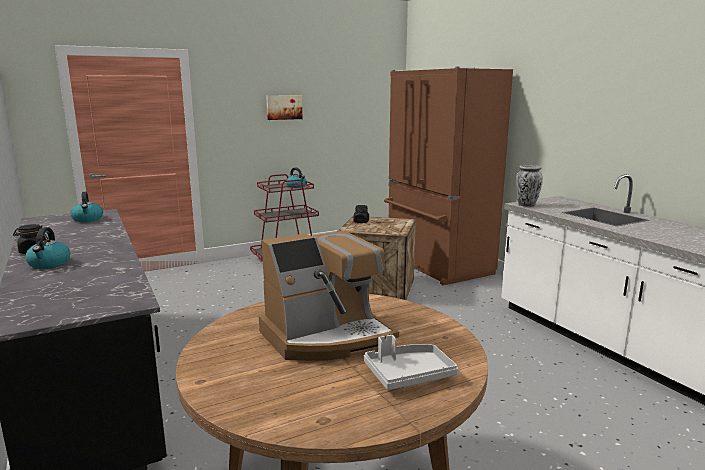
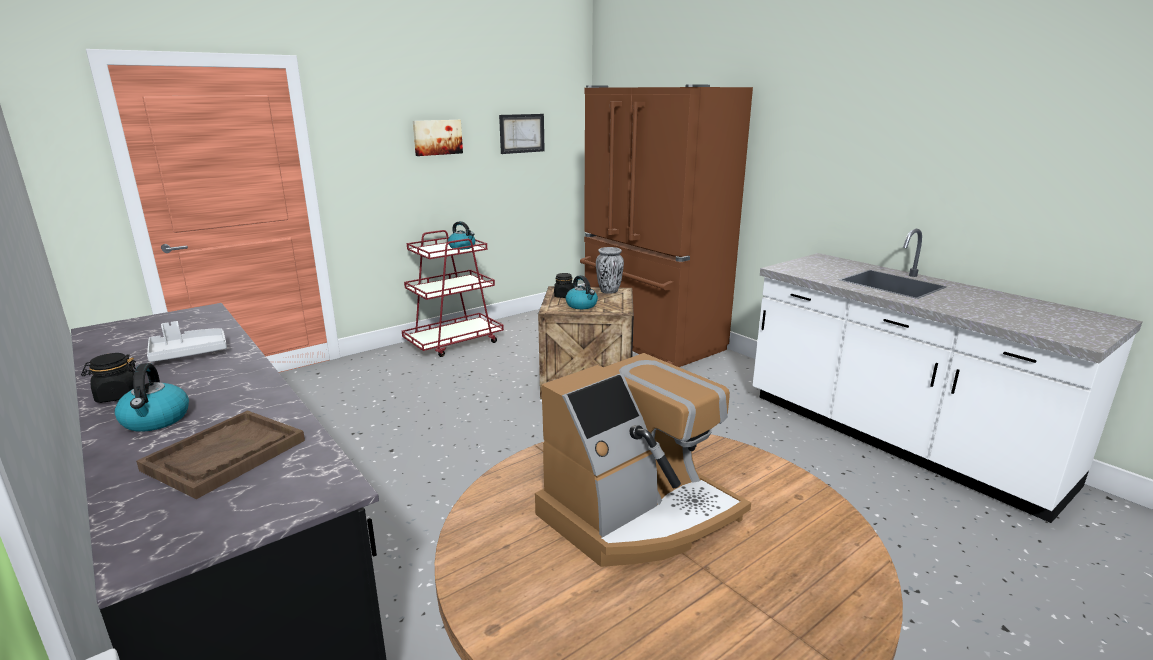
camera: 10 degrees left, 5 degrees up
kettle [70,192,103,222] -> kettle moved to [566,275,598,309]
grey tray [364,335,458,390] -> grey tray moved to [147,321,227,362]
vase [516,165,543,207] -> vase moved to [596,247,624,294]
none -> brown tray [136,410,305,499]
none -> picture [499,114,545,154]

